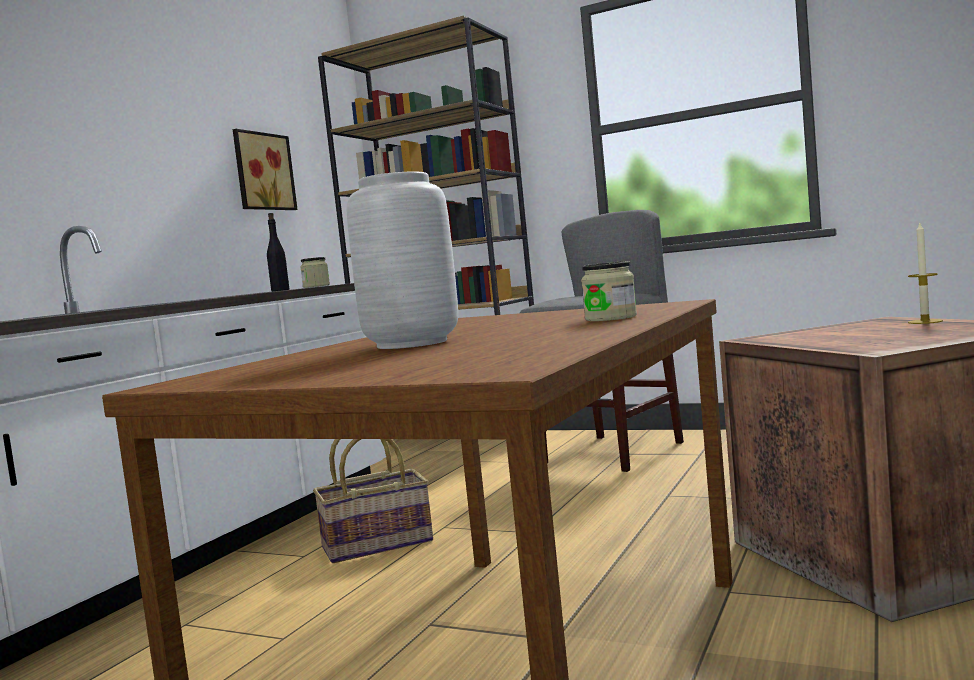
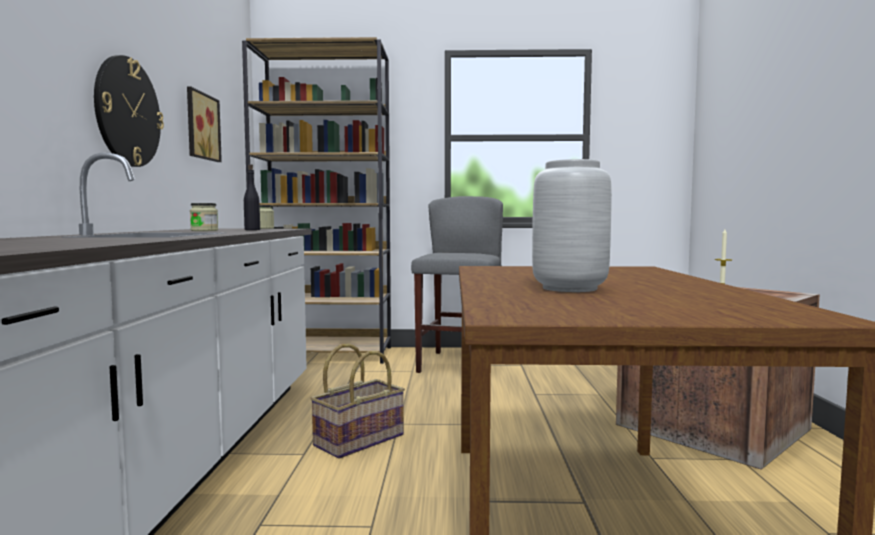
camera: 25 degrees left, 0 degrees up
jar [581,261,637,321] -> jar moved to [190,203,218,231]
none -> wall clock [94,55,164,167]

